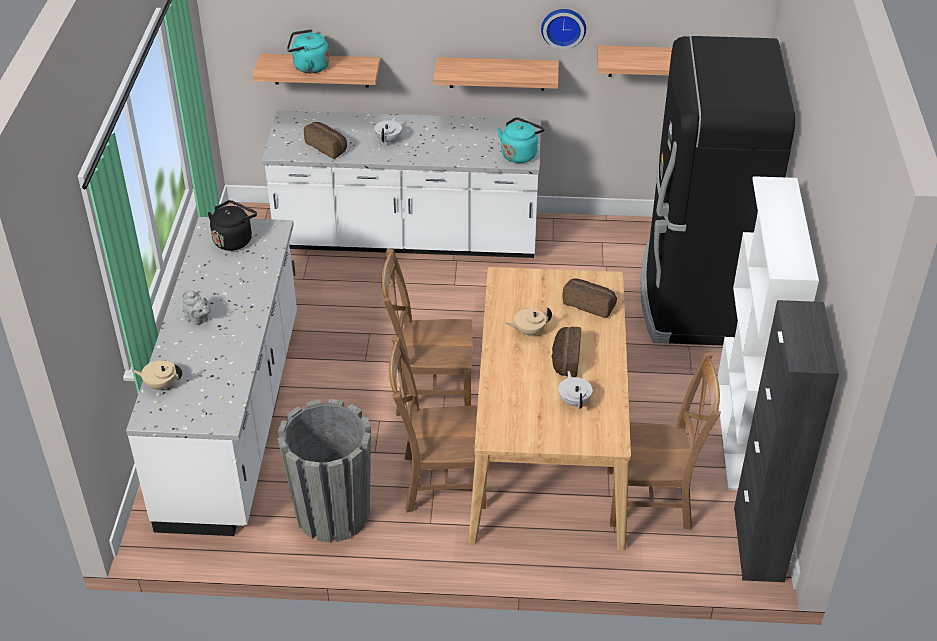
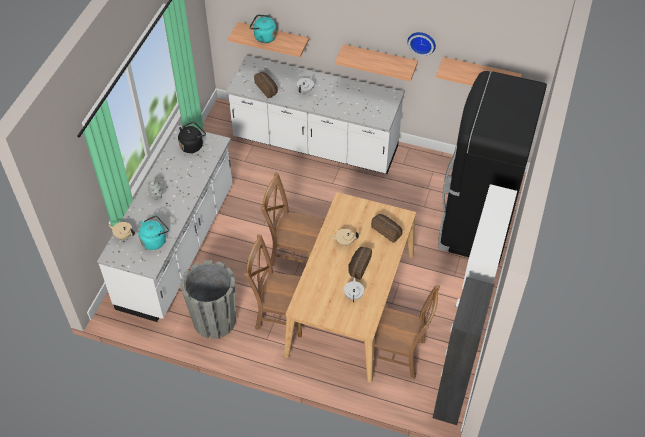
camera: 15 degrees right, 10 degrees up
turquoise kettle [497,117,545,163] -> turquoise kettle moved to [139,216,169,250]

